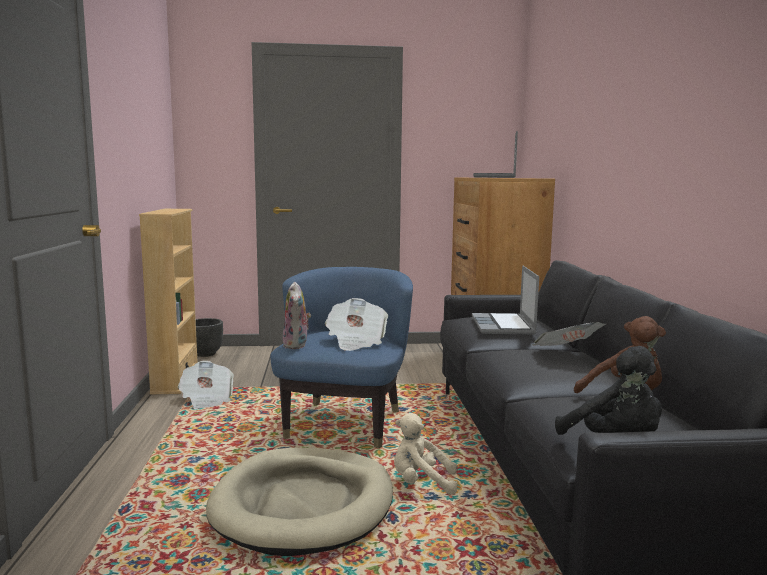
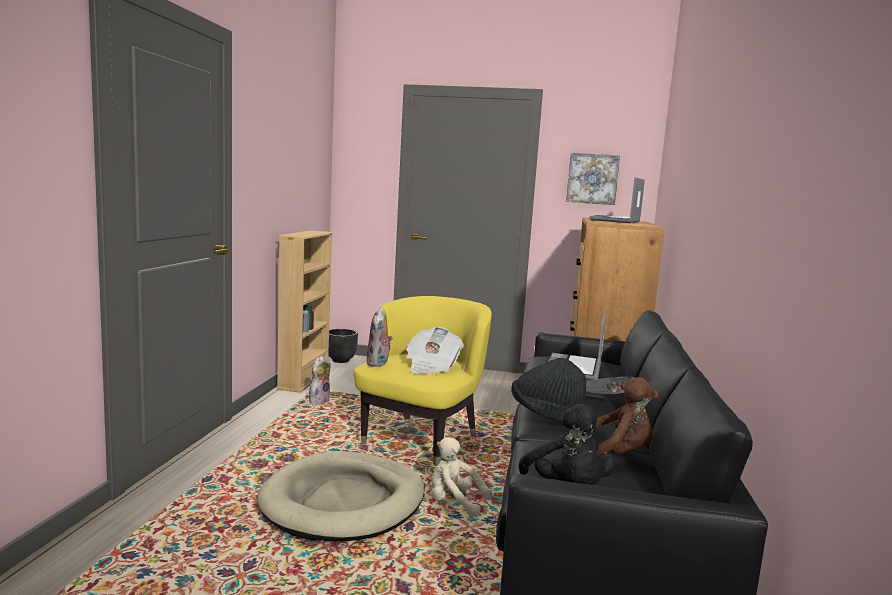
camera: 15 degrees right, 0 degrees up
newspaper [178,361,234,410] -> plush toy [309,356,330,406]
blue armchair [270,267,413,449] -> yellow armchair [354,296,492,466]
none -> black hat [511,358,586,422]
none -> picture [566,153,620,205]

